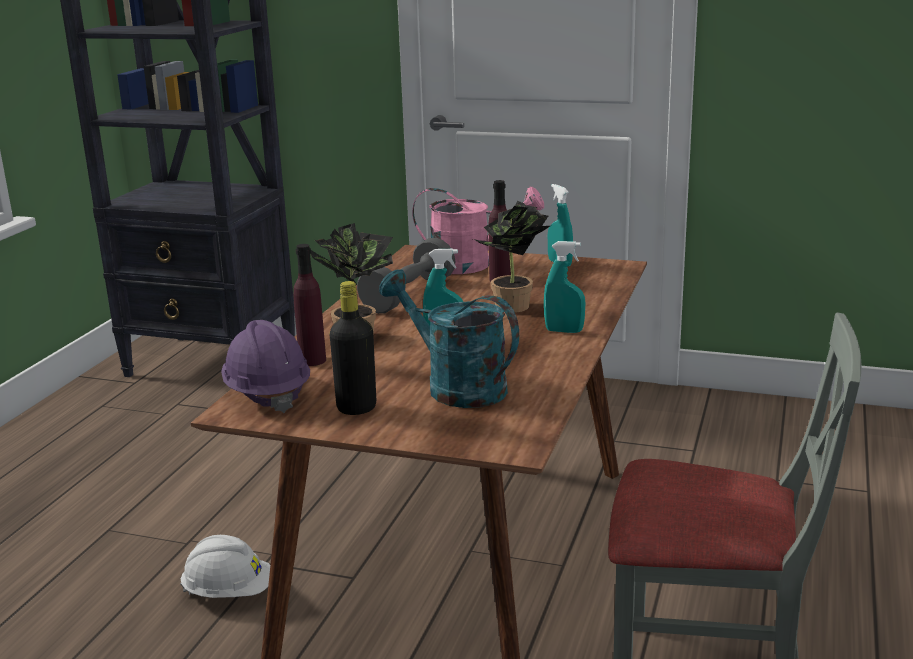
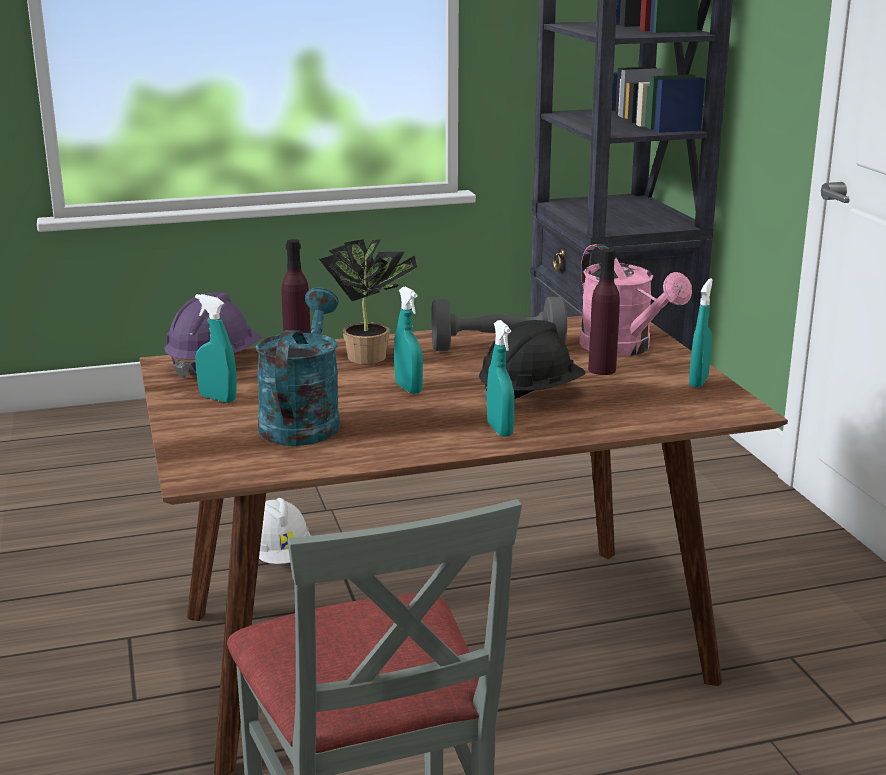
camera: 55 degrees right, 0 degrees up
black bottle [329,281,376,415] -> turquoise spray bottle [195,294,237,403]
potted plant [473,201,550,313] -> black hard hat [479,320,586,401]

